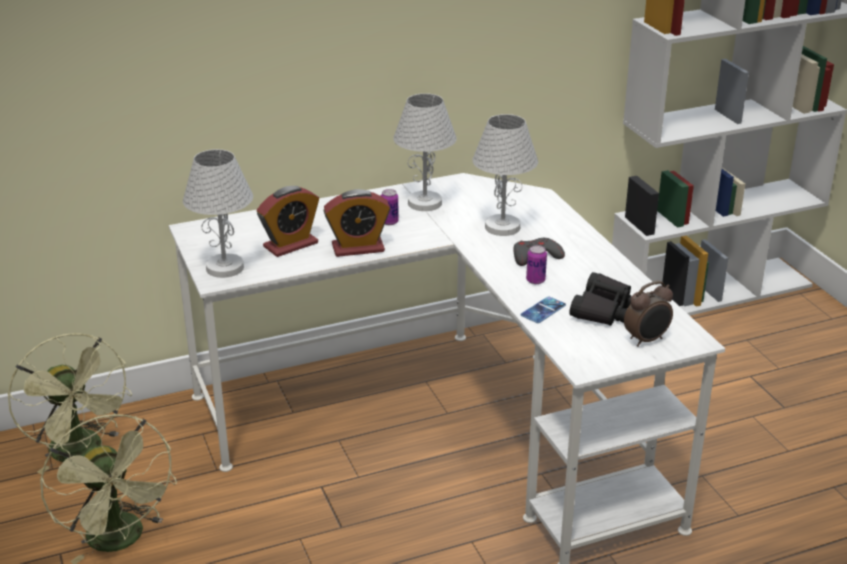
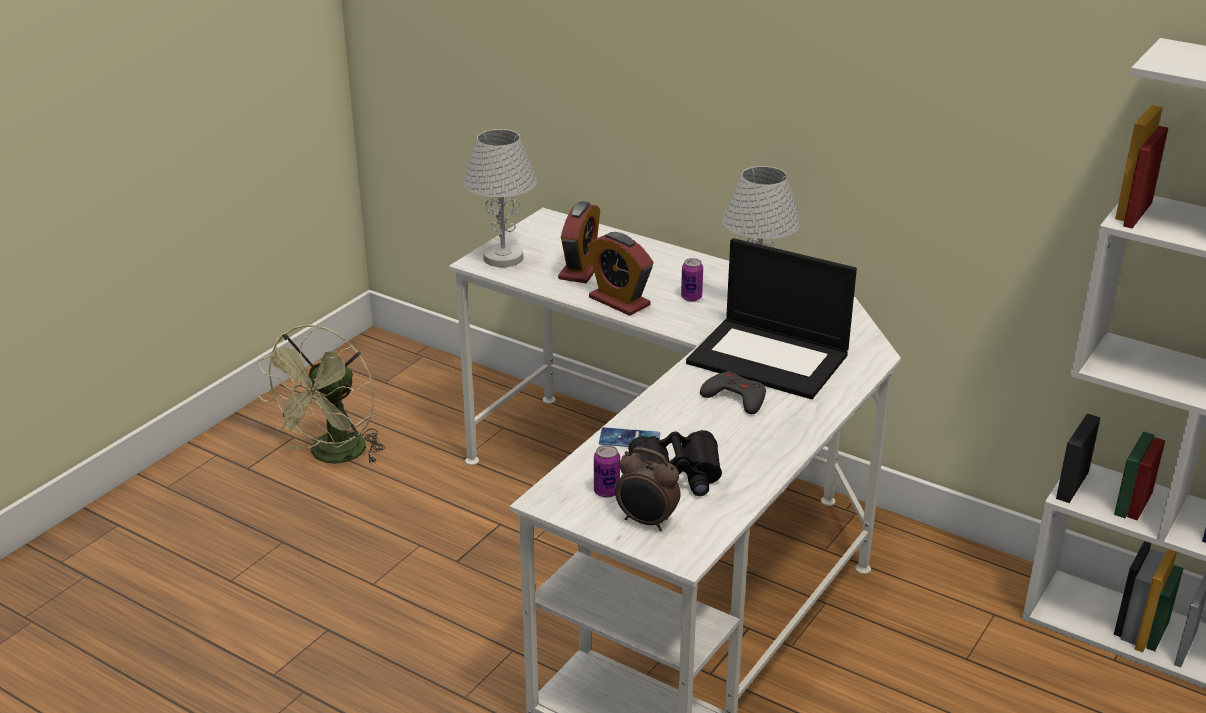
camera: 55 degrees right, 0 degrees up
green fan [8,333,132,474] -> none
alarm clock [257,186,319,257] -> alarm clock turned 90 degrees counterclockwise [558,201,600,283]
white table lamp [472,114,538,236] -> laptop [686,238,857,399]
can [526,245,547,284] -> can moved to [594,445,620,498]

